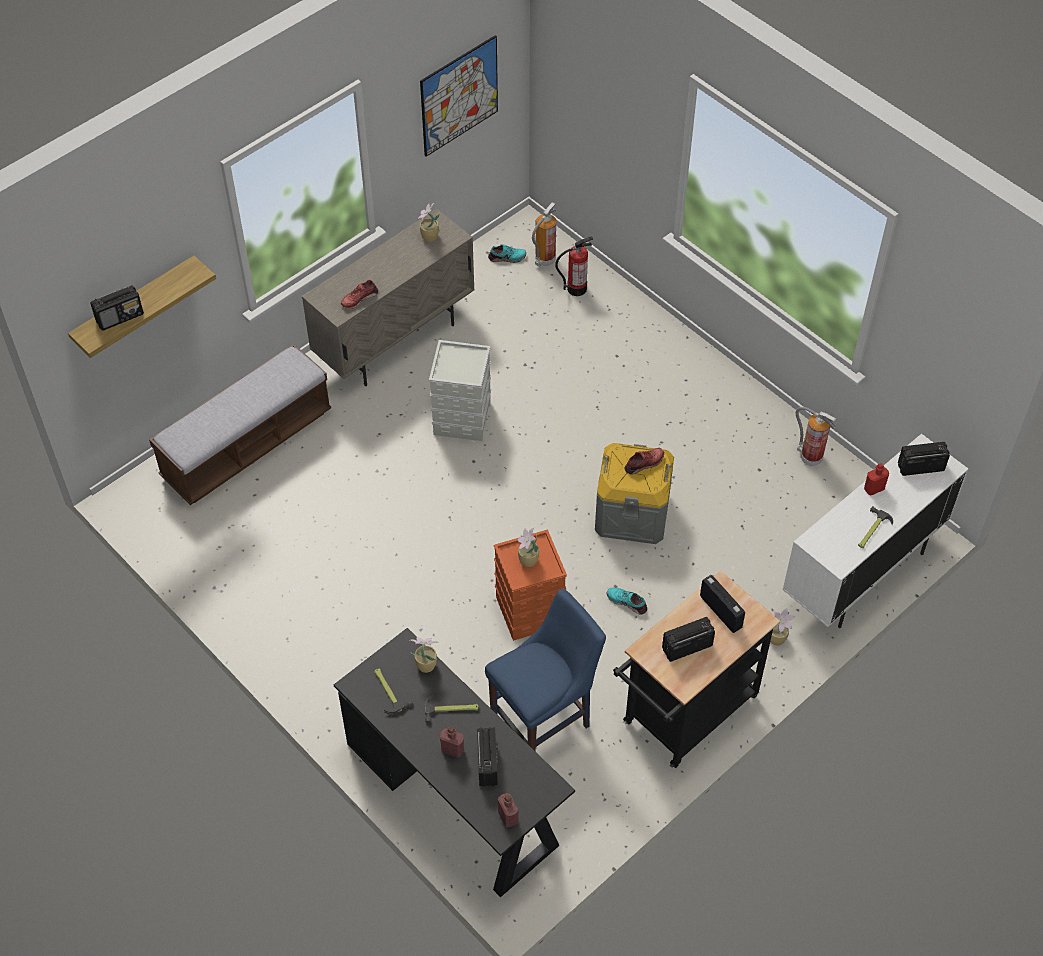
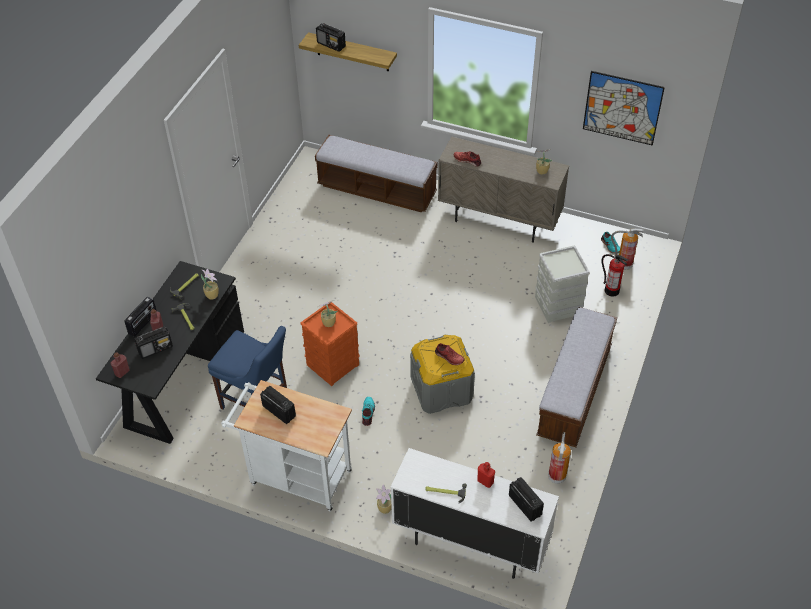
camera: 65 degrees right, 5 degrees down
grey storage box [429,340,491,441] -> grey storage box moved to [535,245,590,323]
black cart [613,571,780,768] -> white cart [221,380,352,512]
radio [700,575,745,633] -> radio moved to [124,297,157,337]
none -> bench [536,307,617,447]

